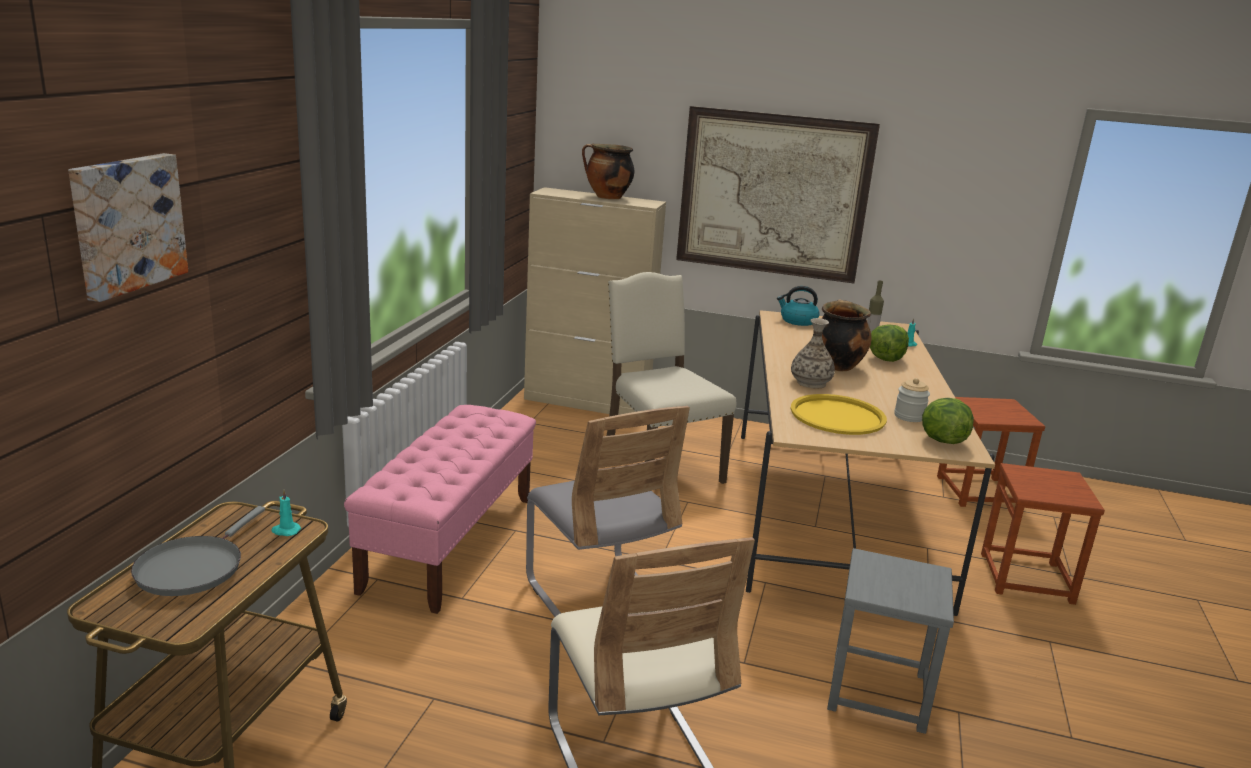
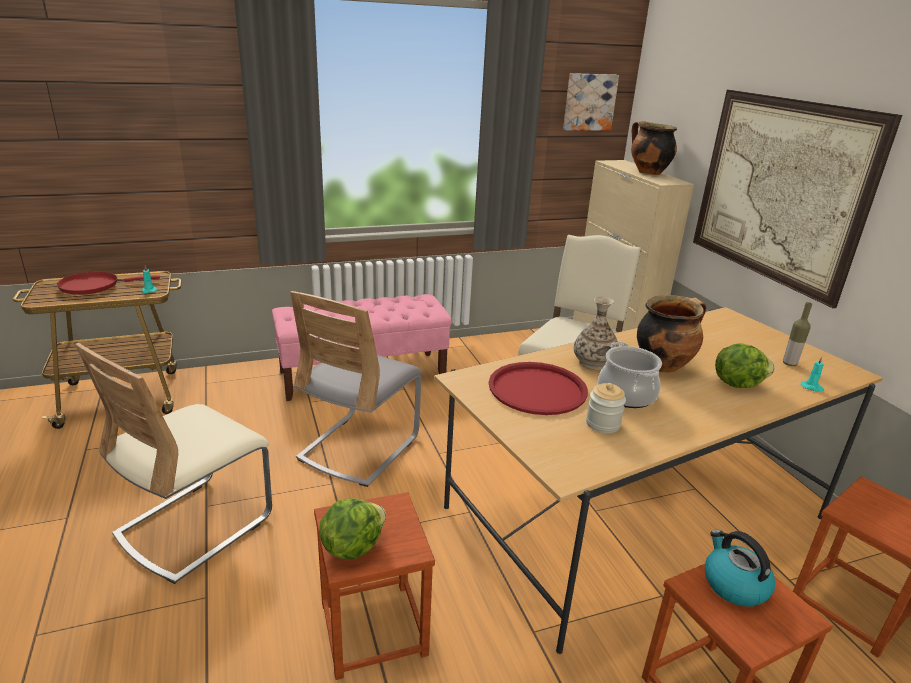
camera: 55 degrees right, 5 degrees up
picture [68,153,188,302] -> picture moved to [563,73,619,131]
grey frying pan [131,506,265,596] -> red frying pan [57,271,160,295]
kettle [777,286,820,326] -> kettle moved to [705,530,775,607]
yellow tray [791,394,887,435] -> red tray [489,362,588,415]
grey stool [827,548,954,734] -> brown stool [314,492,435,680]
lettuce [922,398,974,444] -> lettuce moved to [319,498,386,559]
none -> cooking pot [598,342,662,408]

